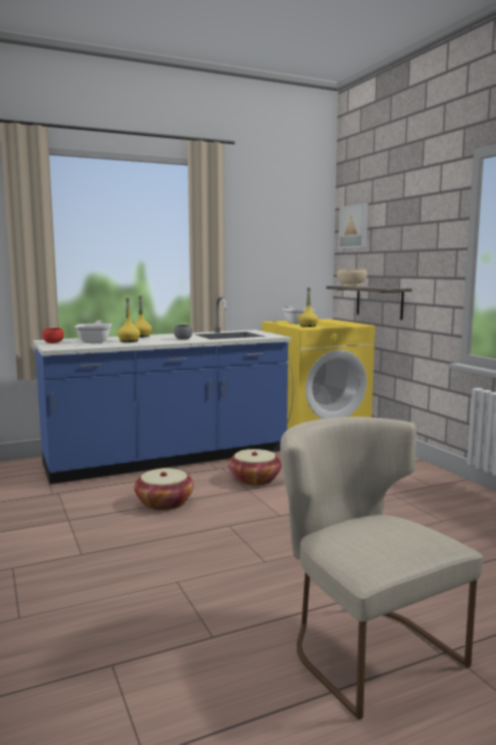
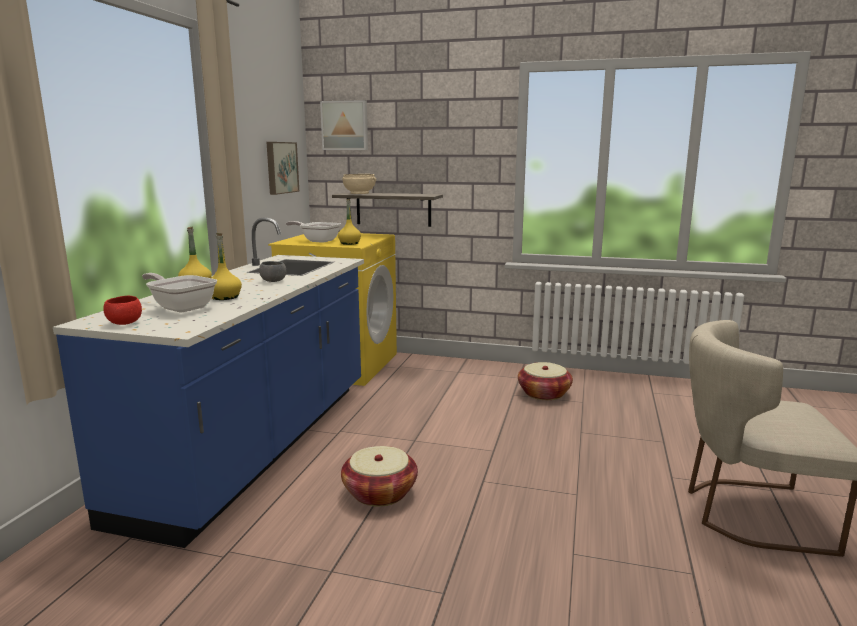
camera: 50 degrees left, 5 degrees up
basket [228,449,282,486] -> basket moved to [518,362,573,400]
none -> picture [266,142,300,195]

